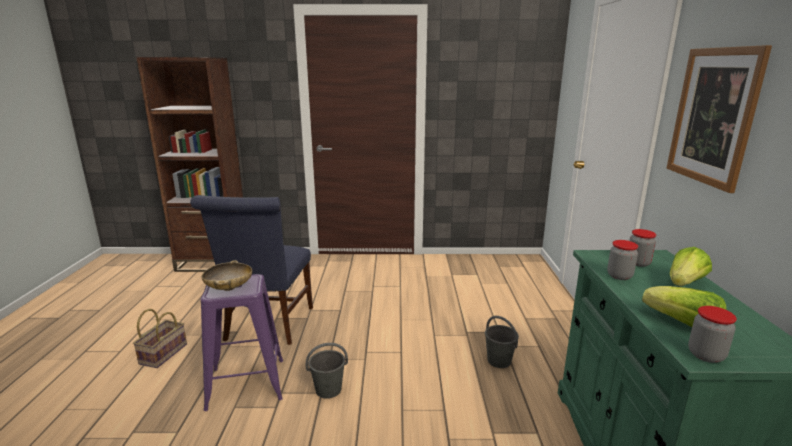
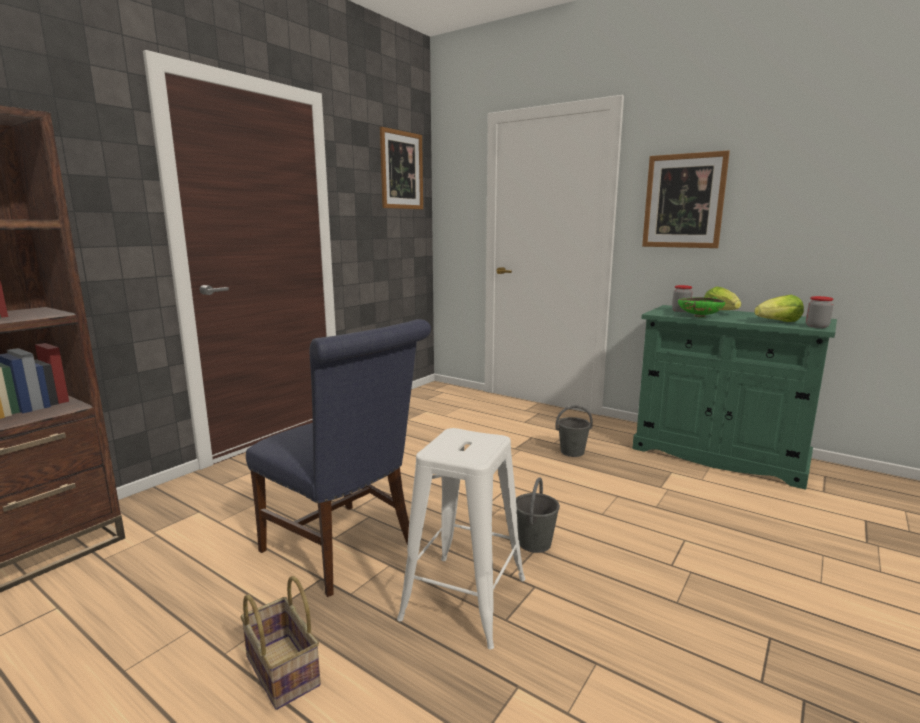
camera: 55 degrees left, 5 degrees down
purple stool [201,274,283,411] -> white stool [397,428,525,650]
beige bowl [202,260,252,291] -> none
jar [607,240,638,280] -> green bowl [678,297,725,318]
none -> picture [380,127,423,209]

